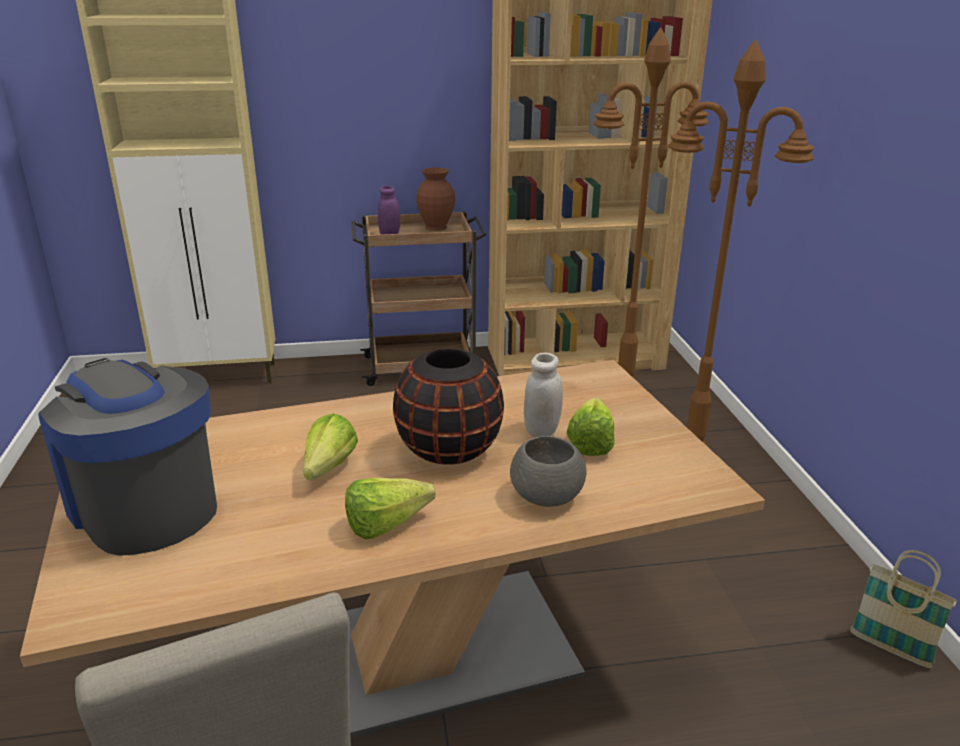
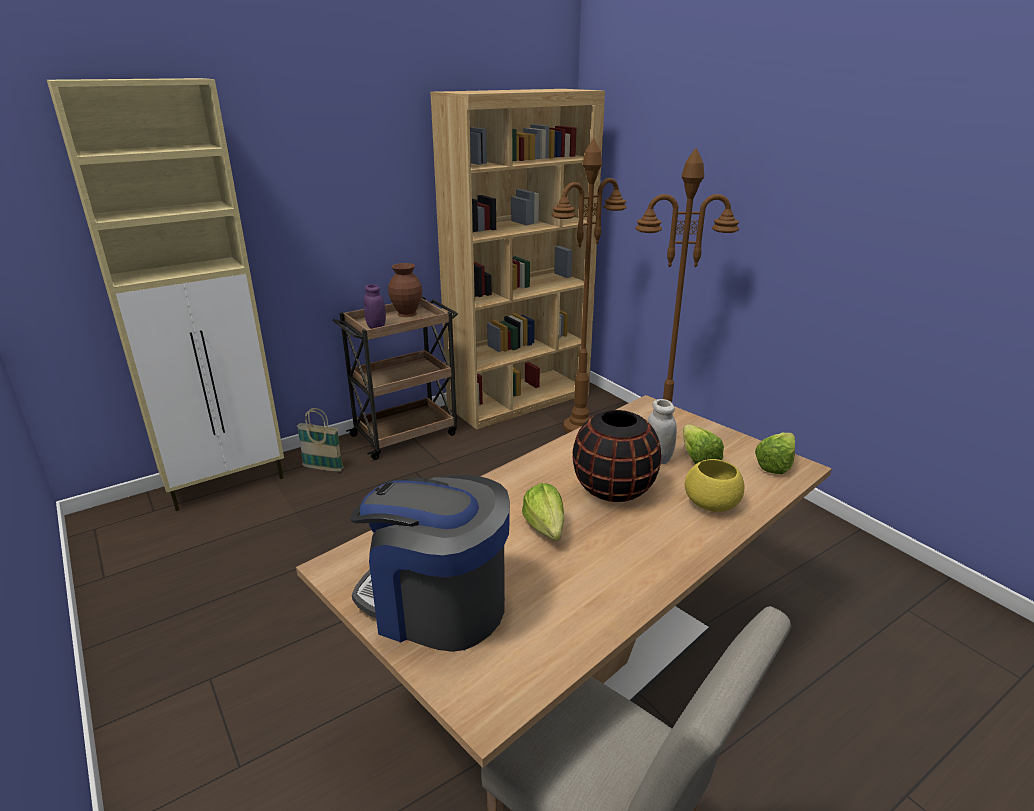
camera: 25 degrees left, 0 degrees up
lettuce [345,478,436,540] -> lettuce moved to [755,433,795,474]
grey bowl [510,436,587,507] -> yellow bowl [685,459,744,512]
basket [850,550,957,668] -> basket moved to [297,408,344,472]

